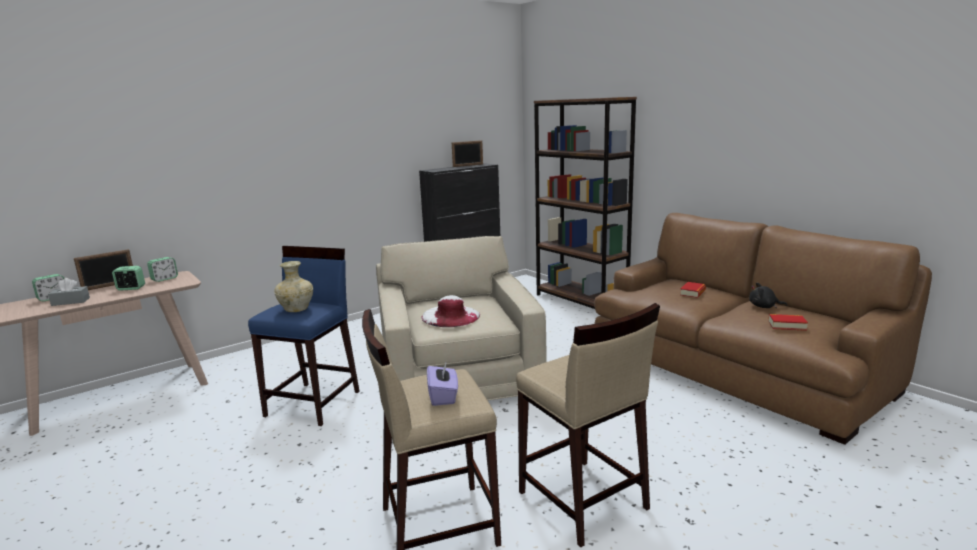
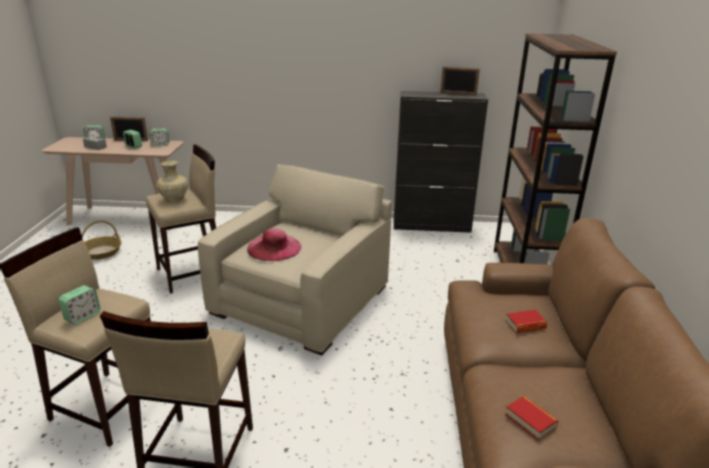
camera: 40 degrees right, 10 degrees up
blue stool [248,246,360,426] -> beige stool [146,144,216,294]
white hat [421,295,480,327] -> pink hat [247,228,302,261]
purple tissue box [427,363,458,406] -> alarm clock [59,285,100,324]
black plush toy [749,282,788,308] -> none
none -> basket [82,221,121,260]

